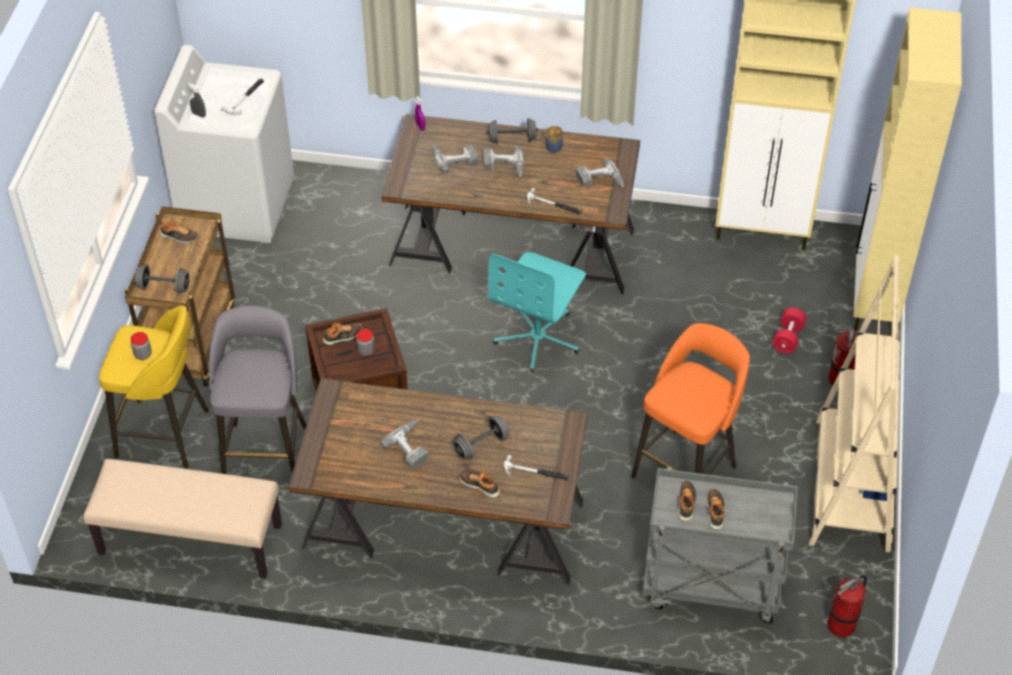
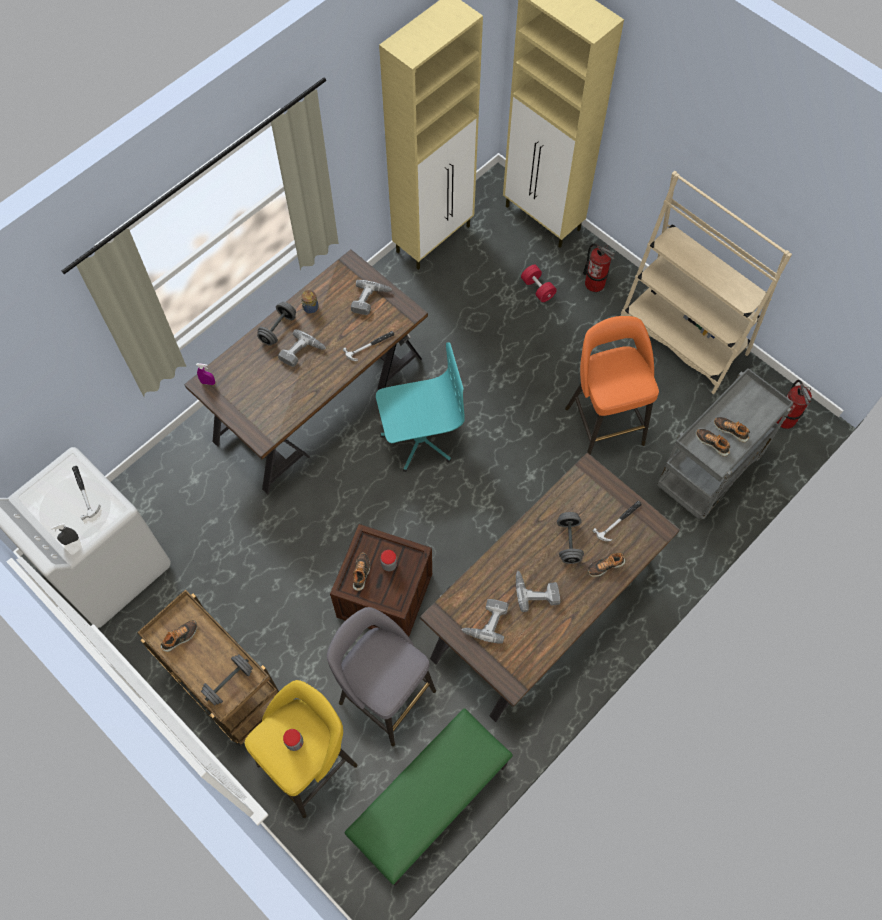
camera: 55 degrees left, 15 degrees up
beige bench [83,459,282,578] -> green bench [345,708,513,886]
power drill [432,144,478,174] -> power drill moved to [461,599,509,644]
turquoise office chair [488,252,586,372] -> turquoise office chair turned 75 degrees counterclockwise [376,342,465,472]

